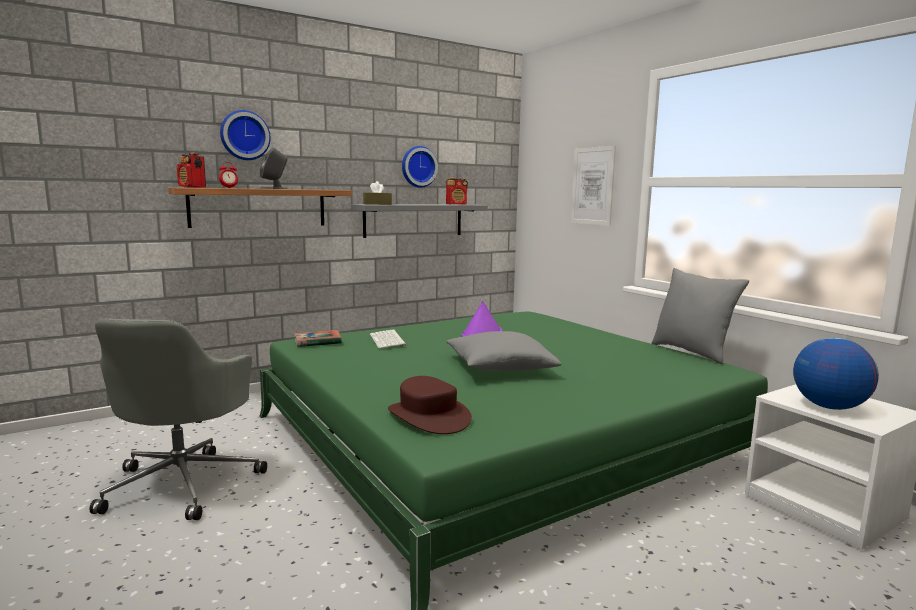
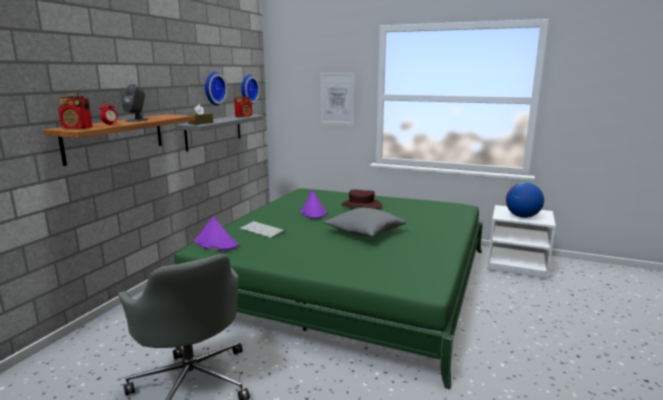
camera: 35 degrees left, 5 degrees up
wall clock [220,110,271,160] -> wall clock moved to [241,75,260,104]
book [295,330,342,347] -> purple hat [194,216,238,251]
brown hat [388,376,472,434] -> brown hat moved to [341,189,382,209]
grey pillow [652,268,749,364] -> none

